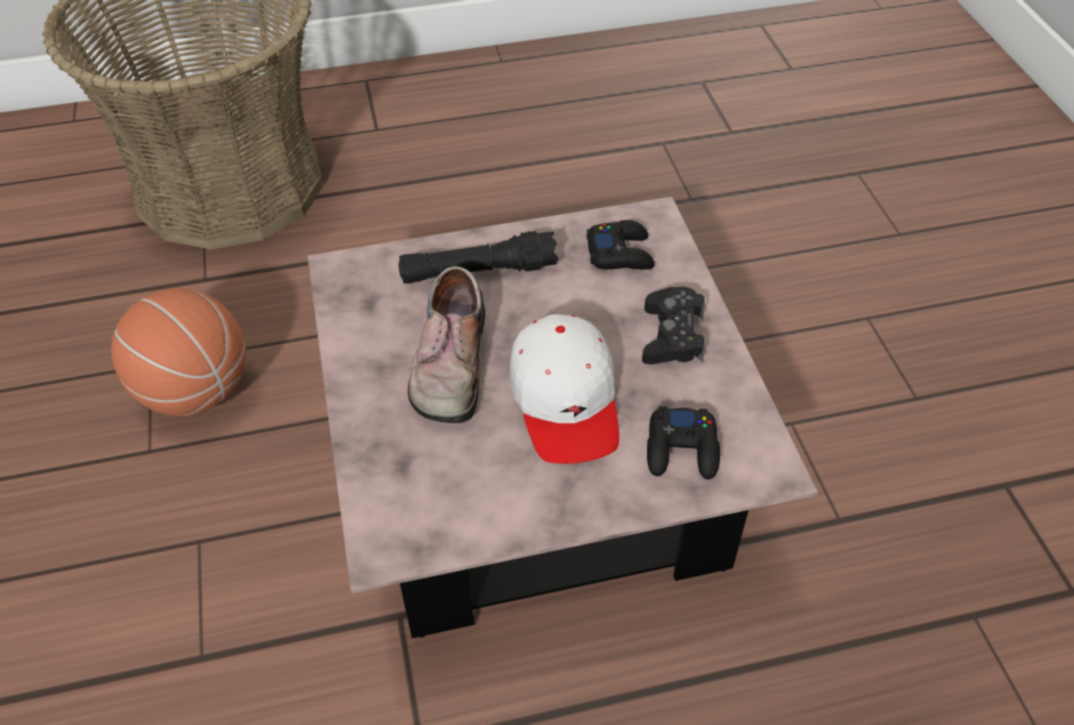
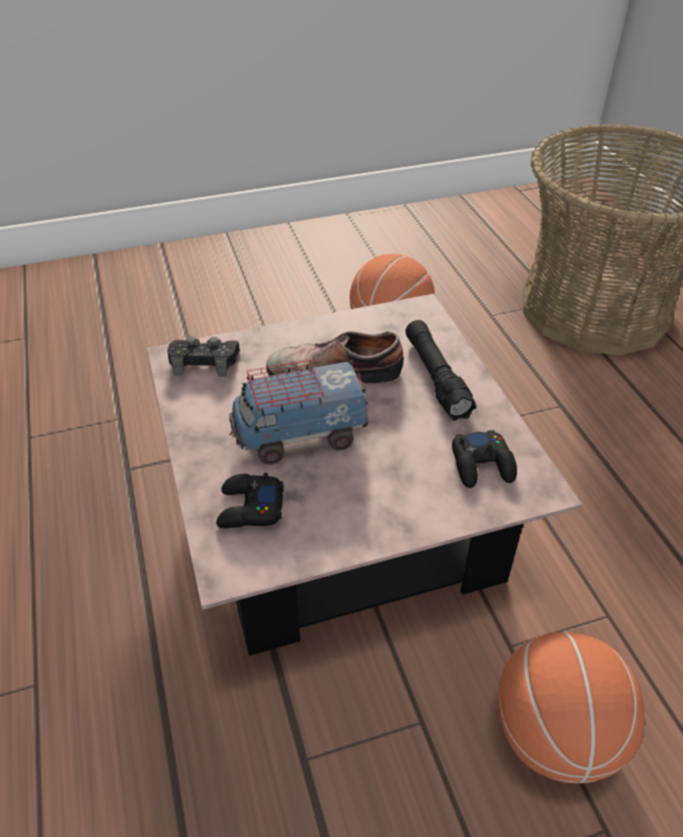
camera: 85 degrees right, 5 degrees down
white cap [509,314,619,464] -> toy truck [229,360,368,464]
black game controller [642,287,705,365] -> black game controller moved to [167,336,240,377]
none -> basketball [498,632,645,783]

